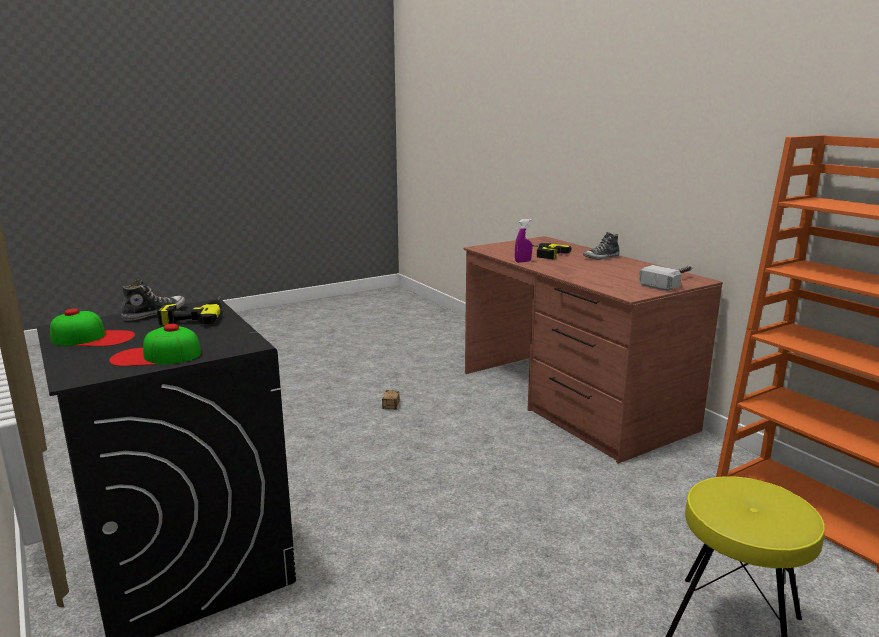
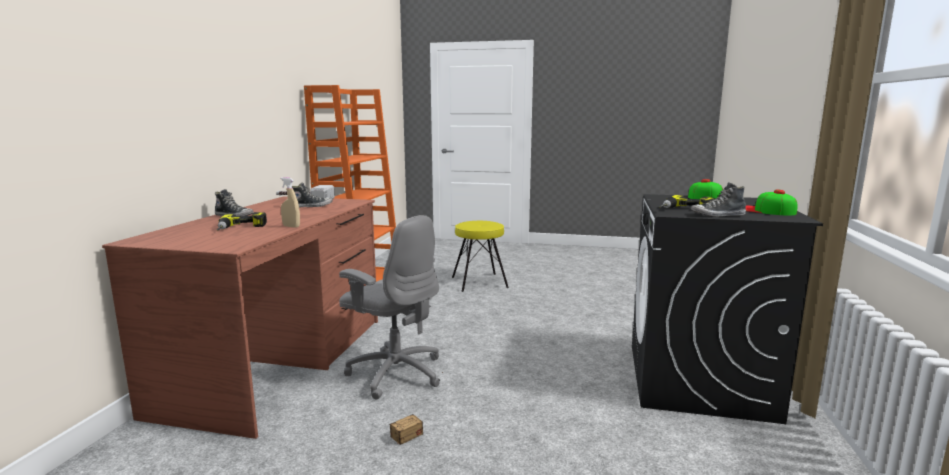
camera: 135 degrees left, 5 degrees down
purple spray bottle [515,219,532,263] -> beige spray bottle [281,177,300,228]
none -> shoe [292,183,332,207]
none -> grey office chair [339,215,440,400]

